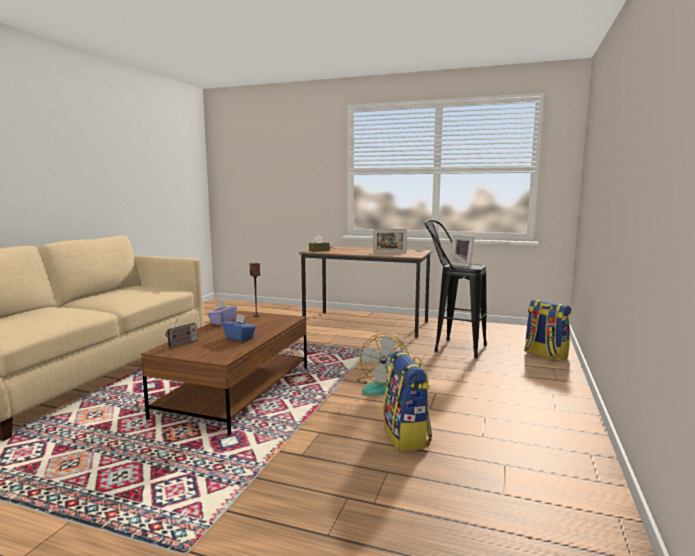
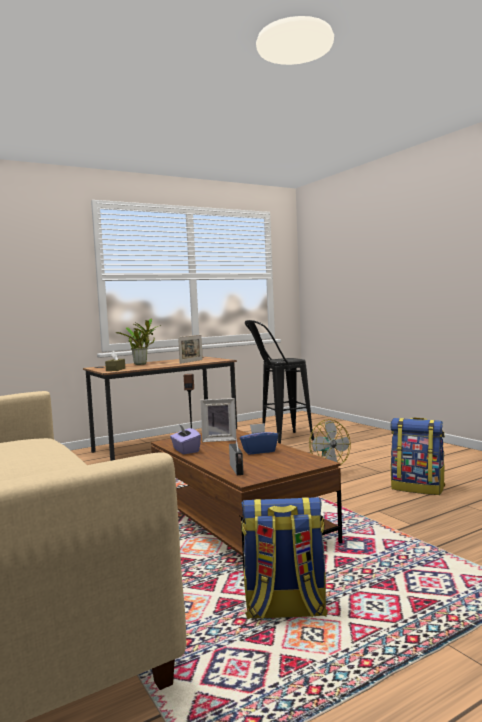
camera: 50 degrees left, 5 degrees down
picture frame [449,235,474,267] -> picture frame moved to [200,398,236,442]
backpack [524,299,571,361] -> backpack moved to [241,497,328,619]
none -> potted plant [116,318,161,365]

